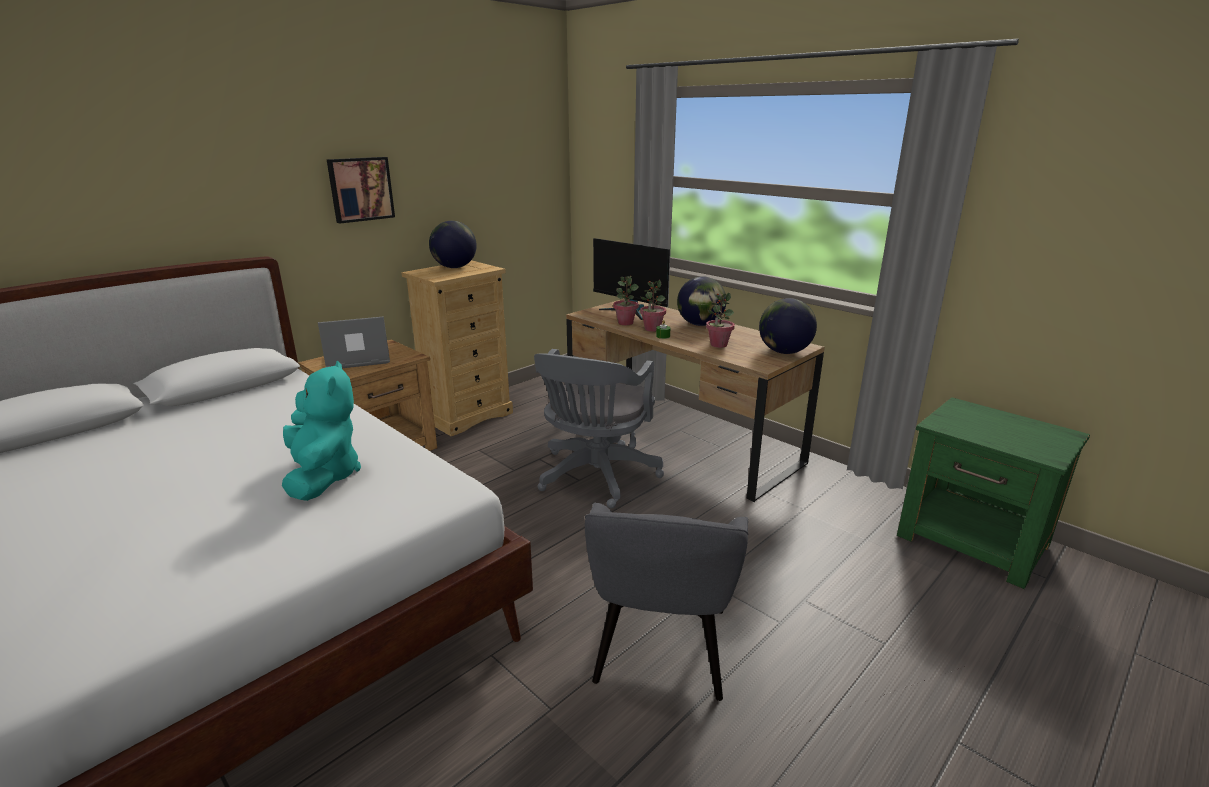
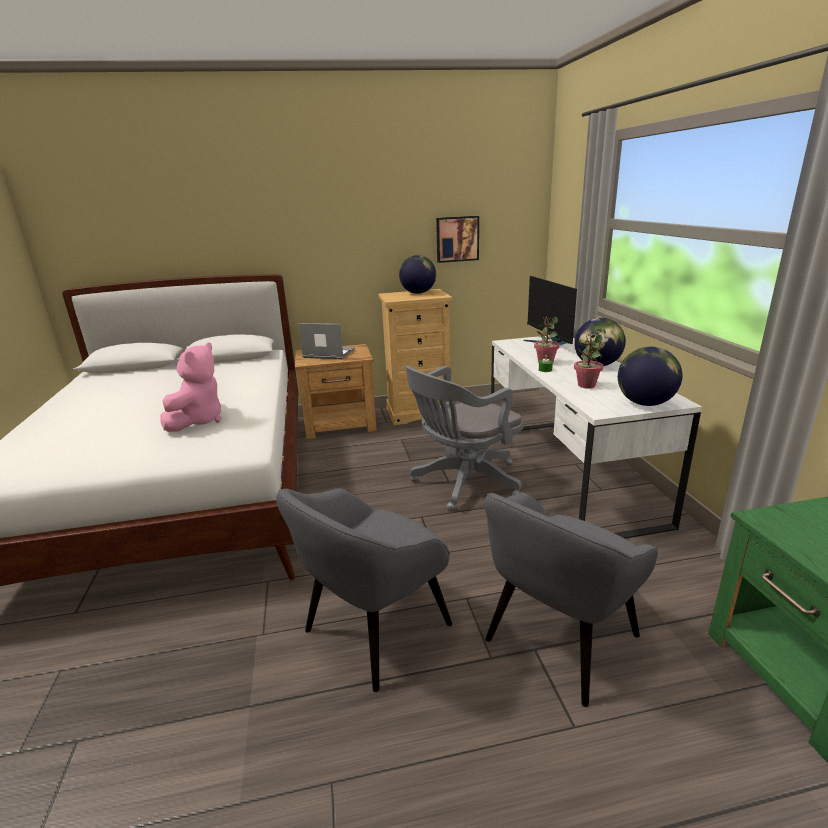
camera: 35 degrees right, 0 degrees up
turquoise plush toy [282,360,361,501] -> pink plush toy [160,342,222,432]
picture [326,157,395,224] -> picture moved to [436,216,479,263]
brown desk [566,299,825,502] -> white desk [491,335,702,539]
potted plant [613,276,639,325] -> none
none -> grey armchair [484,492,658,707]

